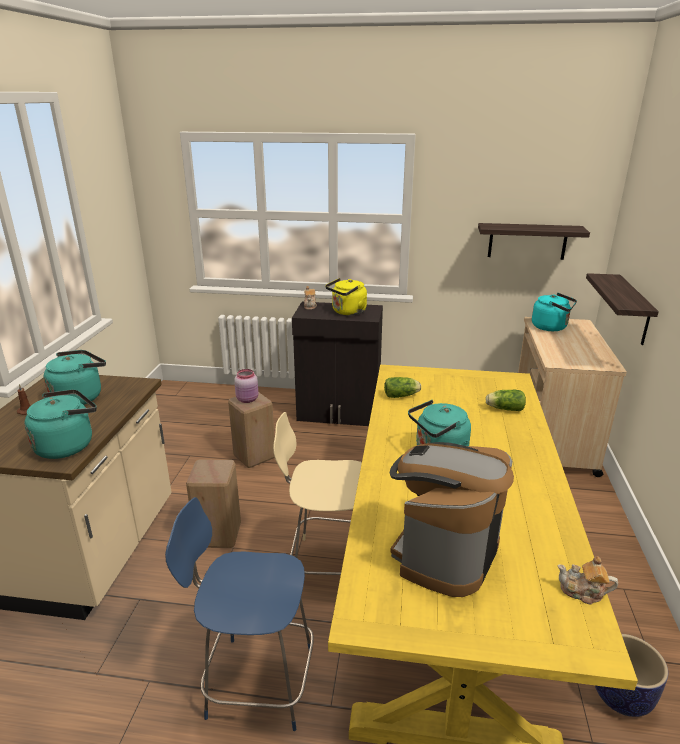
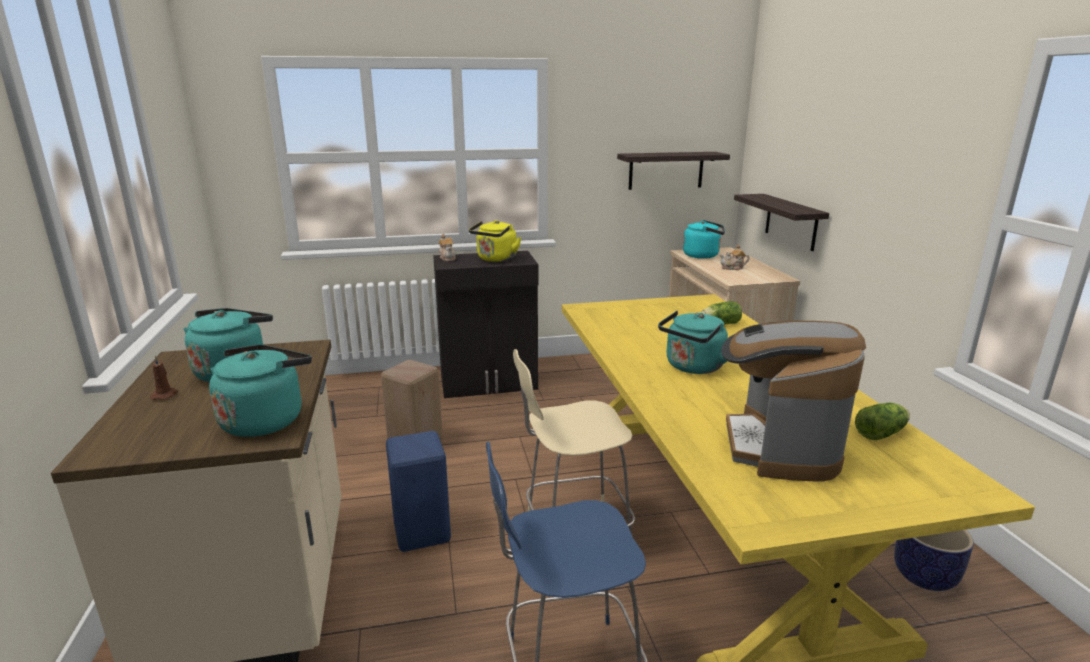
camera: 20 degrees left, 5 degrees down
beige stool [186,459,241,548] -> blue stool [386,431,451,552]
pink jar [234,369,258,403] -> none
lettuce [384,377,421,398] -> lettuce moved to [855,402,910,440]
teapot [557,556,618,604] -> teapot moved to [720,244,750,270]

